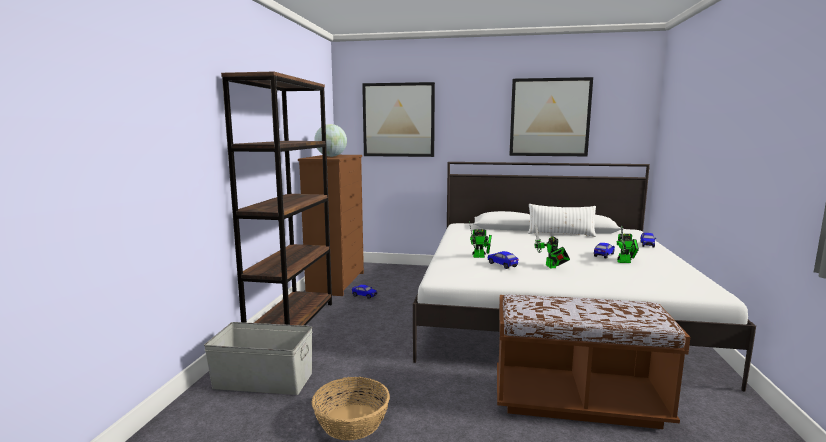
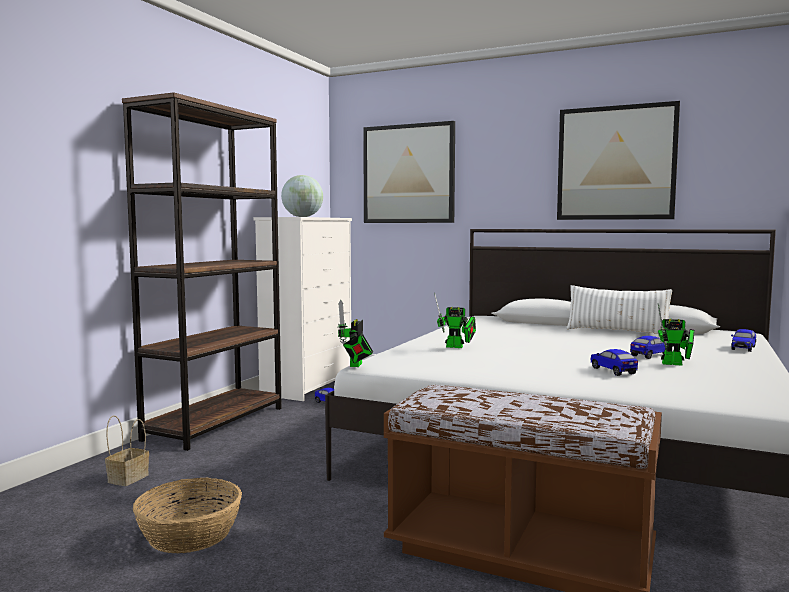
camera: 15 degrees right, 5 degrees down
grey storage box [204,322,313,395] -> basket [105,415,149,486]
brown dresser [298,155,364,296] -> white dresser [253,217,352,401]
toy car [487,251,518,269] -> toy car moved to [590,349,638,376]
toy robot [534,224,570,268] -> toy robot moved to [338,300,373,367]

